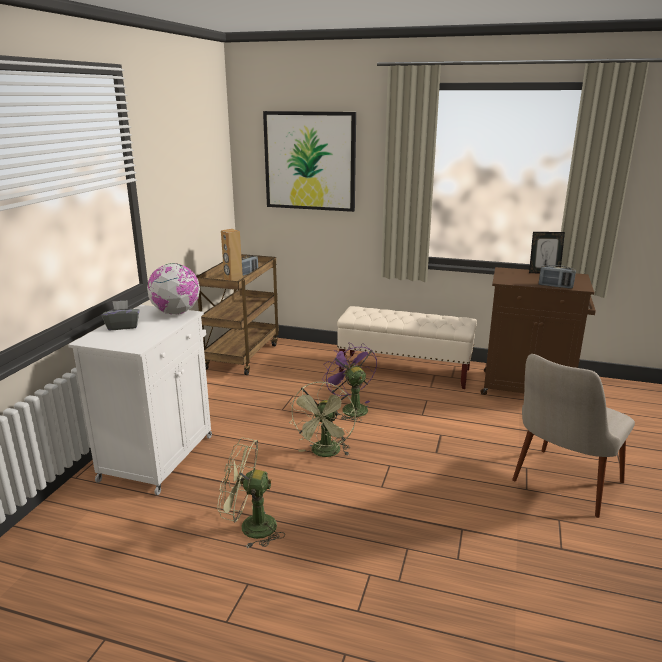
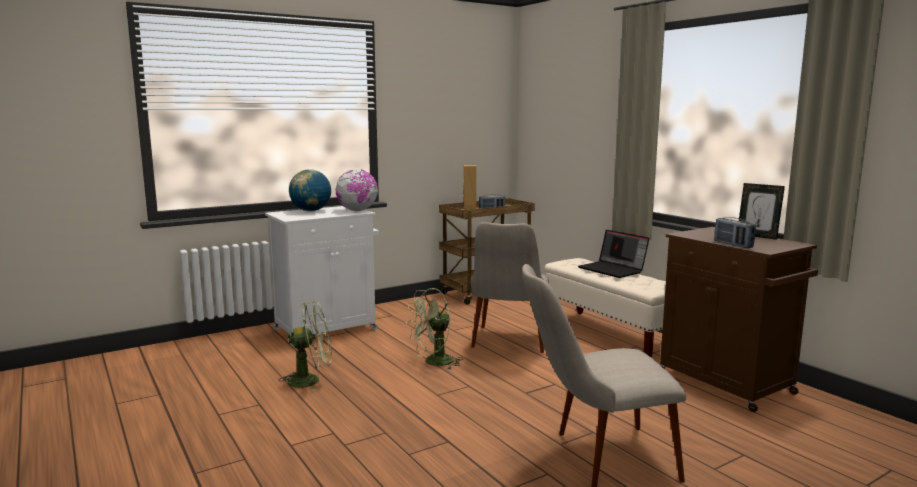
camera: 40 degrees right, 10 degrees down
grey tissue box [102,300,140,330] -> globe [289,169,331,212]
green fan [218,438,285,548] -> green fan turned 120 degrees clockwise [278,301,332,392]
picture [263,111,356,212] -> none
purple fan [322,342,377,422] -> beige chair [471,222,549,353]
none -> laptop [578,230,649,278]

